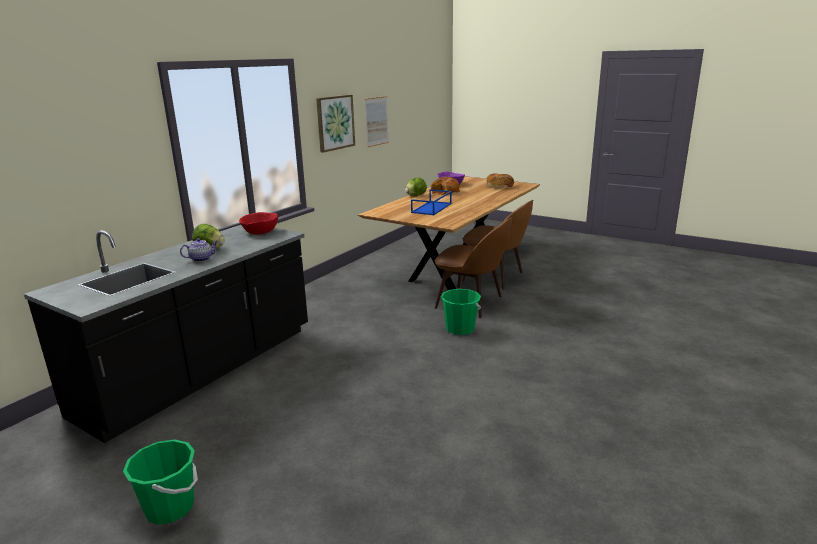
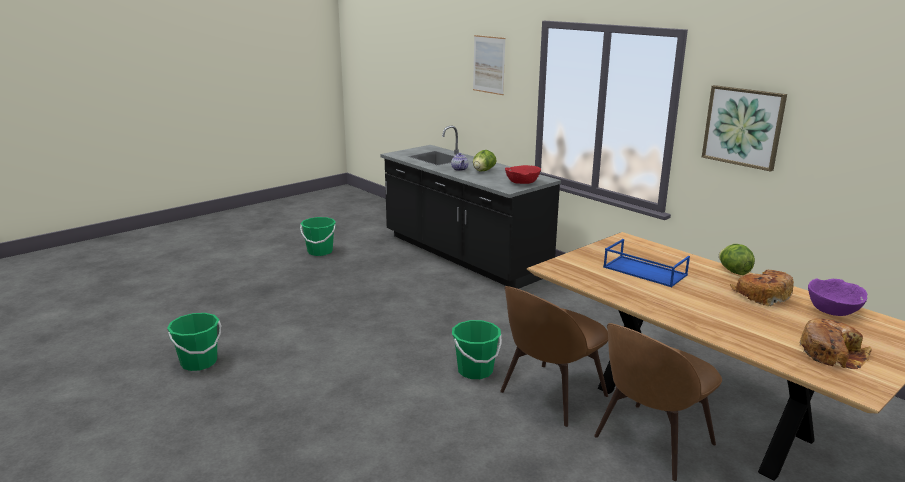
camera: 105 degrees right, 0 degrees up
picture [364,96,389,148] -> picture moved to [473,35,506,95]
none -> green bucket [167,313,221,371]

